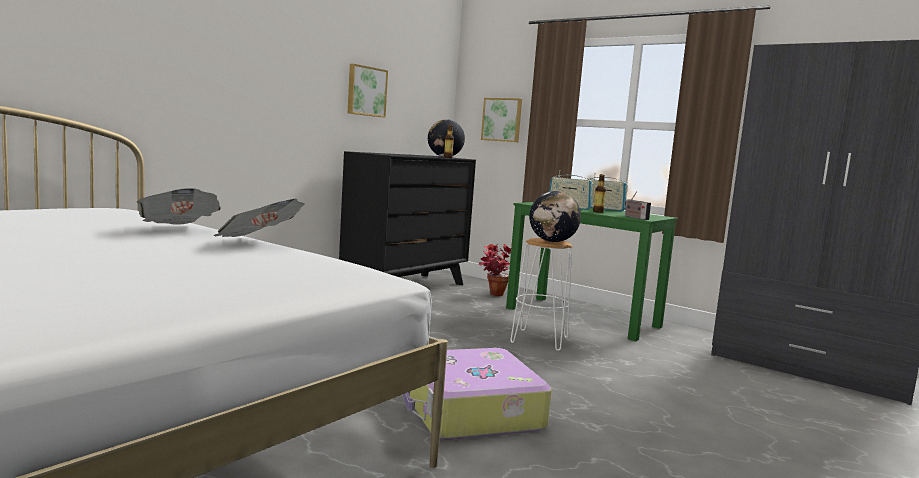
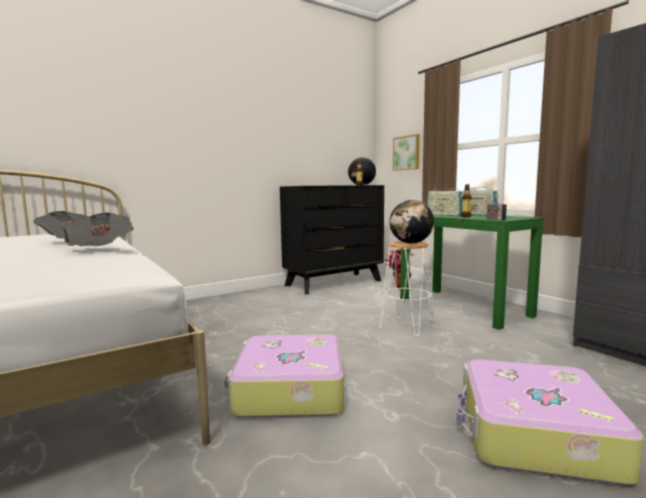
camera: 20 degrees right, 0 degrees up
picture [348,64,388,117] -> none
none -> suitcase [457,360,644,485]

